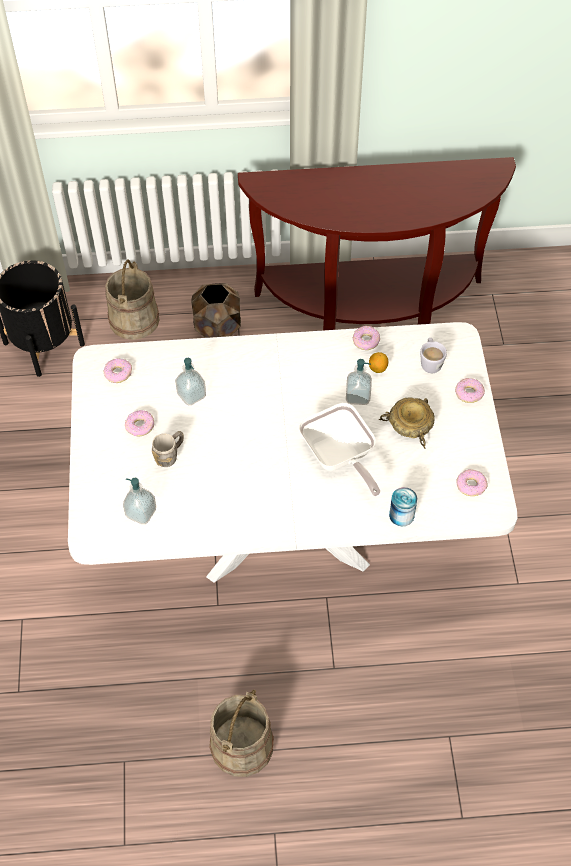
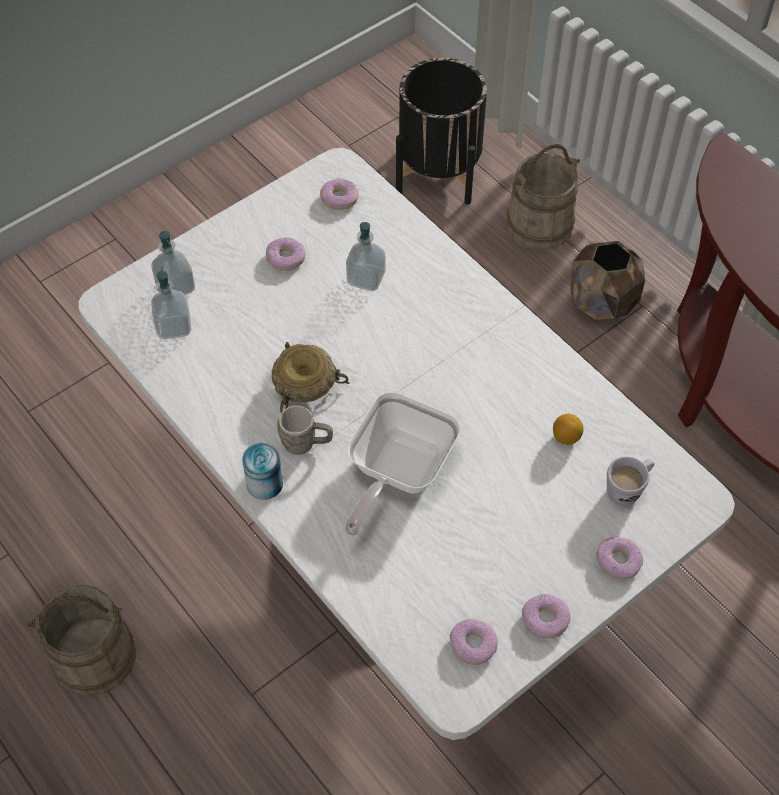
camera: 55 degrees right, 0 degrees up
grey mug [152,431,184,467] -> grey mug moved to [277,406,333,455]
soap dispenser [346,359,372,405] -> soap dispenser moved to [152,231,195,295]
donut [353,326,380,350] -> donut moved to [522,594,570,639]
beige bowl [379,397,435,449] -> beige bowl moved to [272,342,349,413]
can [389,487,417,526] -> can moved to [242,443,283,500]

